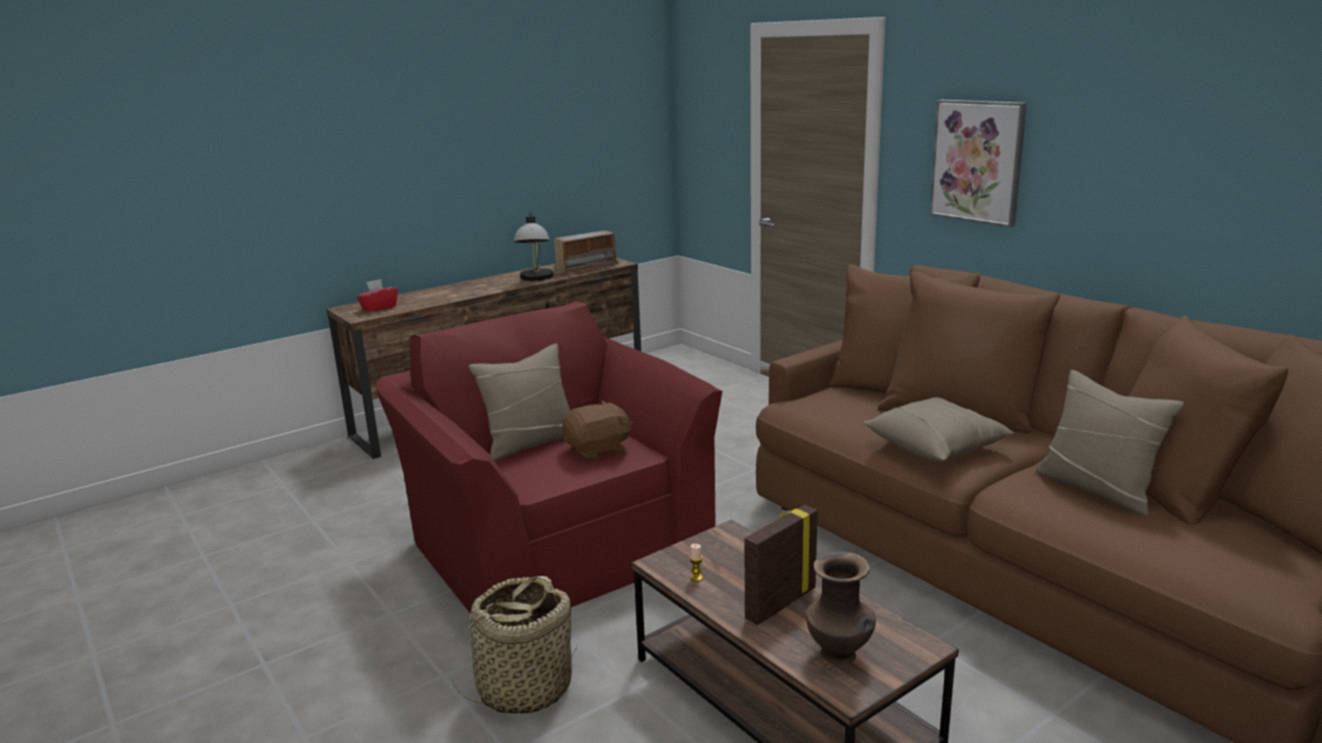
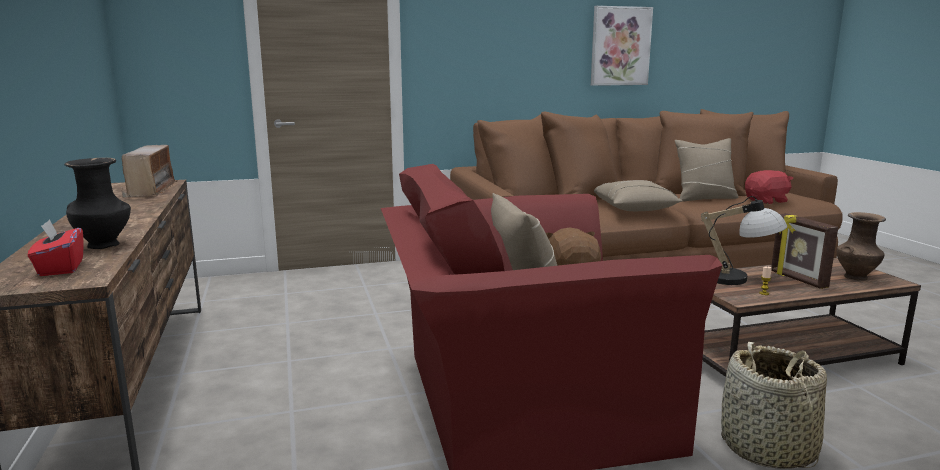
camera: 70 degrees left, 5 degrees down
table lamp [514,212,554,281] -> table lamp moved to [701,196,787,285]
picture [929,100,1027,227] -> picture moved to [591,6,653,86]
none -> black vase [64,158,131,249]
none -> red plush toy [745,170,793,204]

